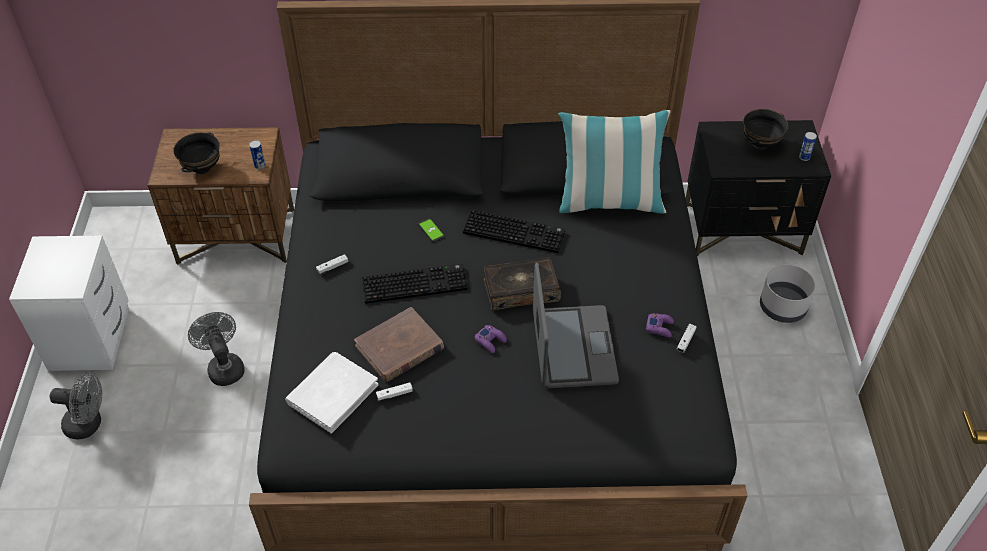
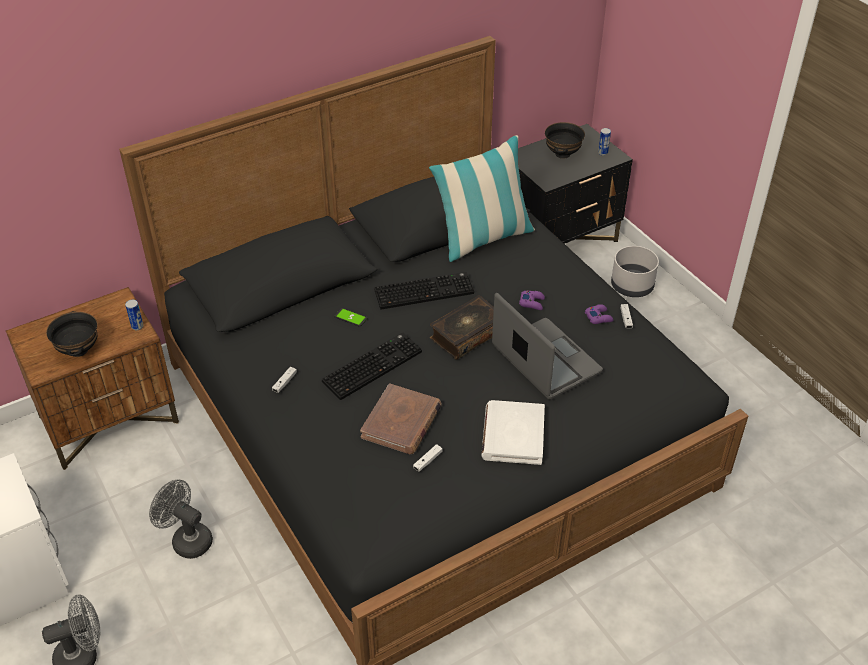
camera: 30 degrees left, 5 degrees down
white book [285,352,378,434] -> white book moved to [481,400,545,465]
purple game controller [475,325,507,353] -> purple game controller moved to [519,291,545,310]

